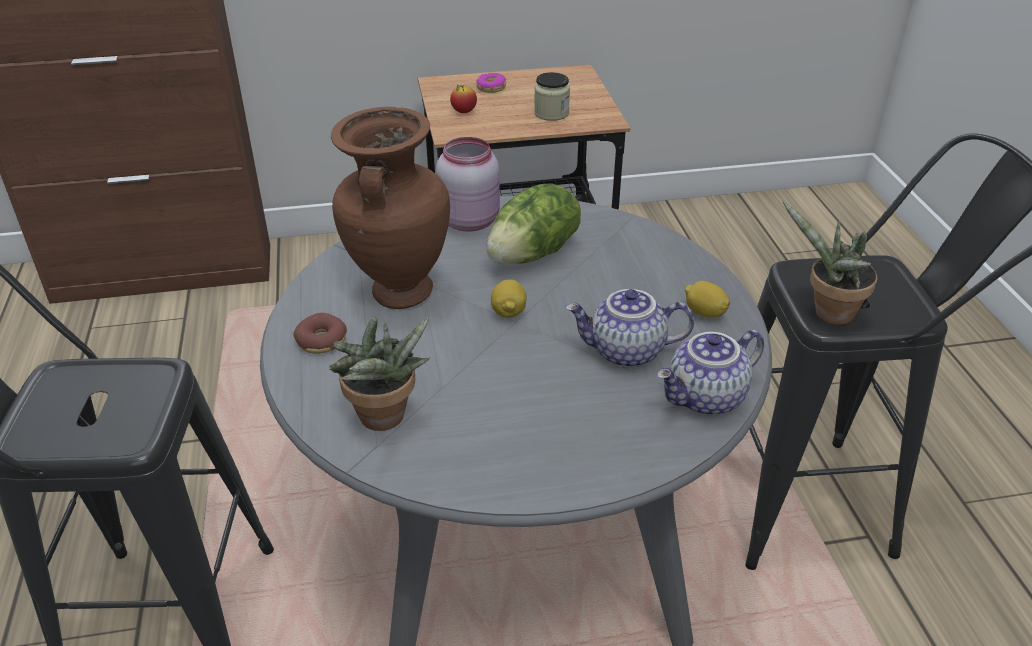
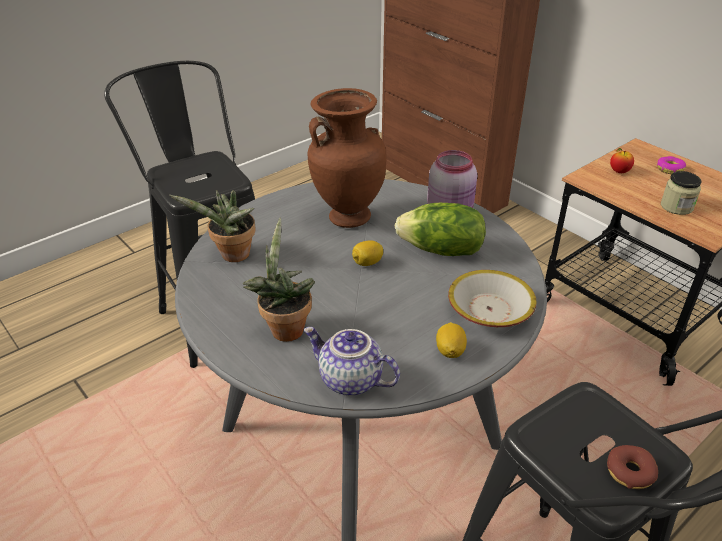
camera: 60 degrees right, 0 degrees up
donut [293,313,347,354] -> donut moved to [607,445,658,489]
teapot [565,289,694,368] -> none
potted plant [783,201,877,325] -> potted plant moved to [243,217,315,342]
none -> bowl [448,270,537,327]

